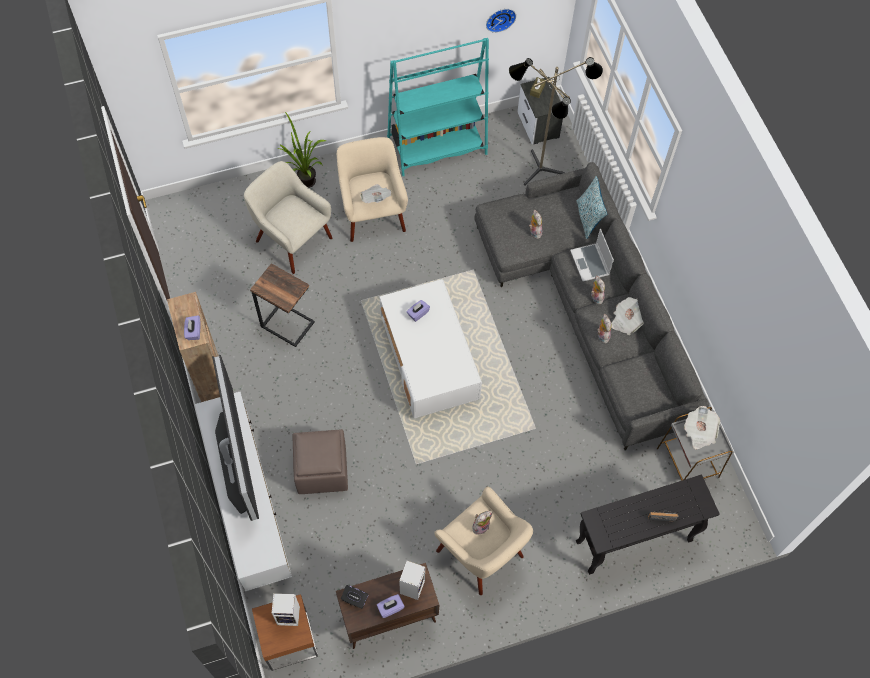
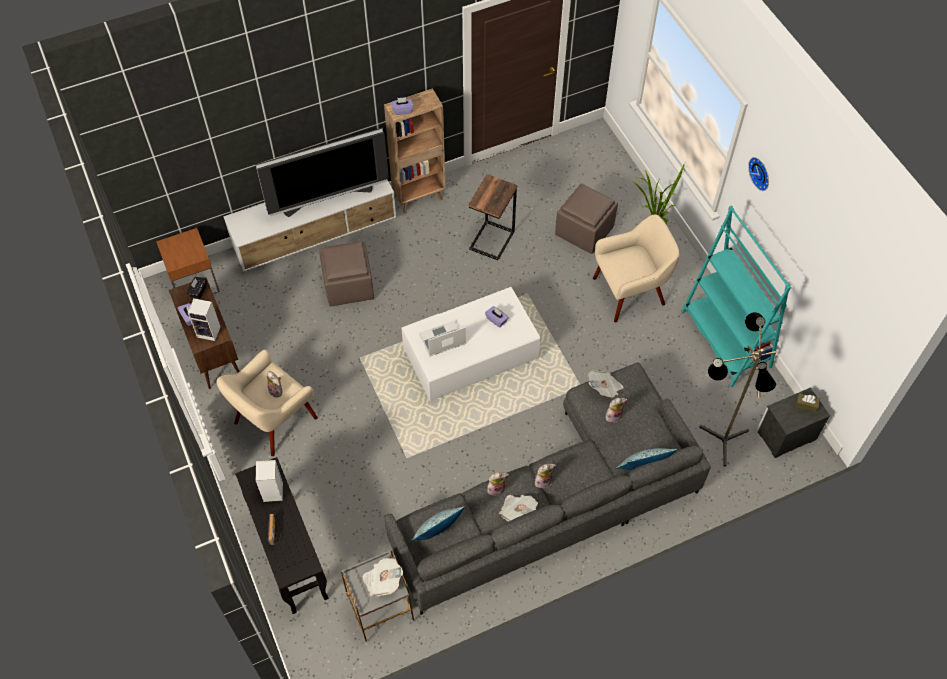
camera: 85 degrees right, 5 degrees down
beige armchair [244,161,332,274] -> brown ottoman [555,184,618,254]
speaker [272,593,300,626] -> speaker moved to [255,460,283,502]
newspaper [360,184,391,203] -> newspaper moved to [588,370,624,398]
wall clock [486,9,516,33] -> wall clock moved to [748,157,769,191]
laptop [570,229,614,282] -> laptop moved to [419,320,466,356]
none -> pillow [411,506,465,542]

